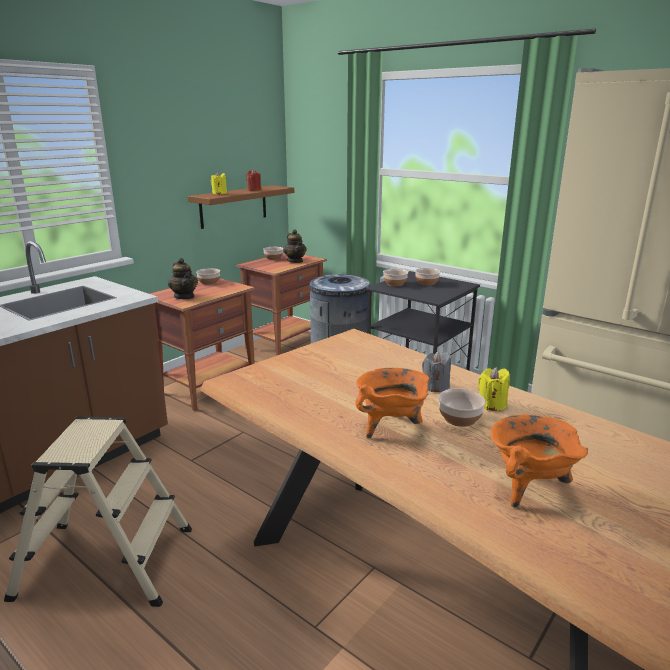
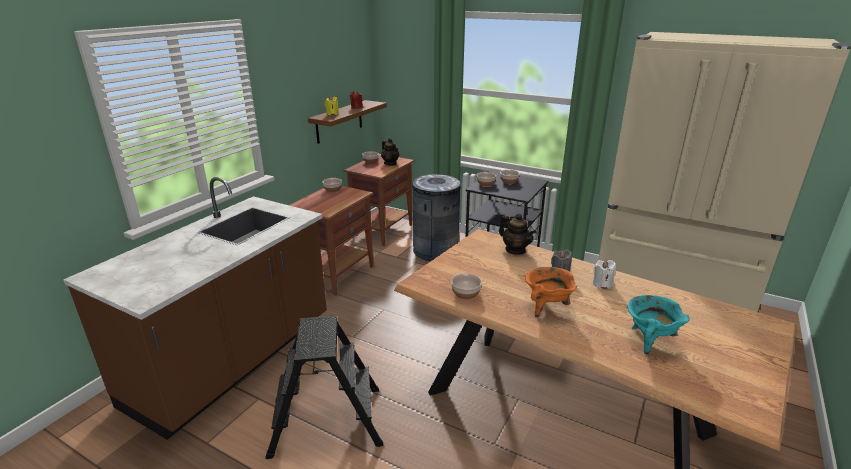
camera: 10 degrees left, 5 degrees up
beige step ladder [4,417,192,607] -> black step ladder [265,315,383,459]
teapot [168,258,198,299] -> teapot moved to [499,214,536,255]
bowl [438,388,486,427] -> bowl moved to [451,273,482,300]
yellow candle [478,367,510,411] -> white candle [593,260,616,289]
orange cooking pot [491,415,588,508] -> turquoise cooking pot [628,295,690,355]

